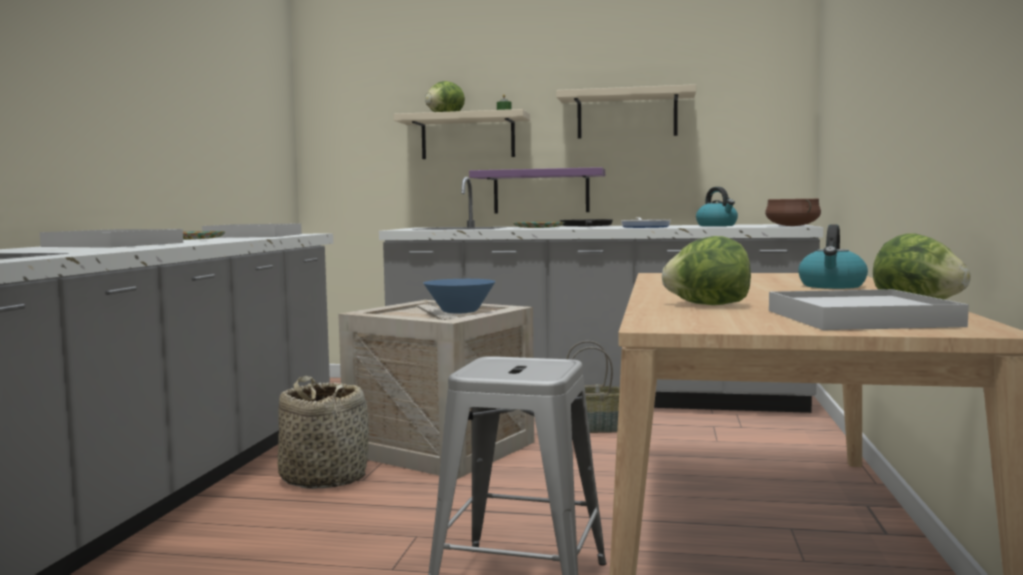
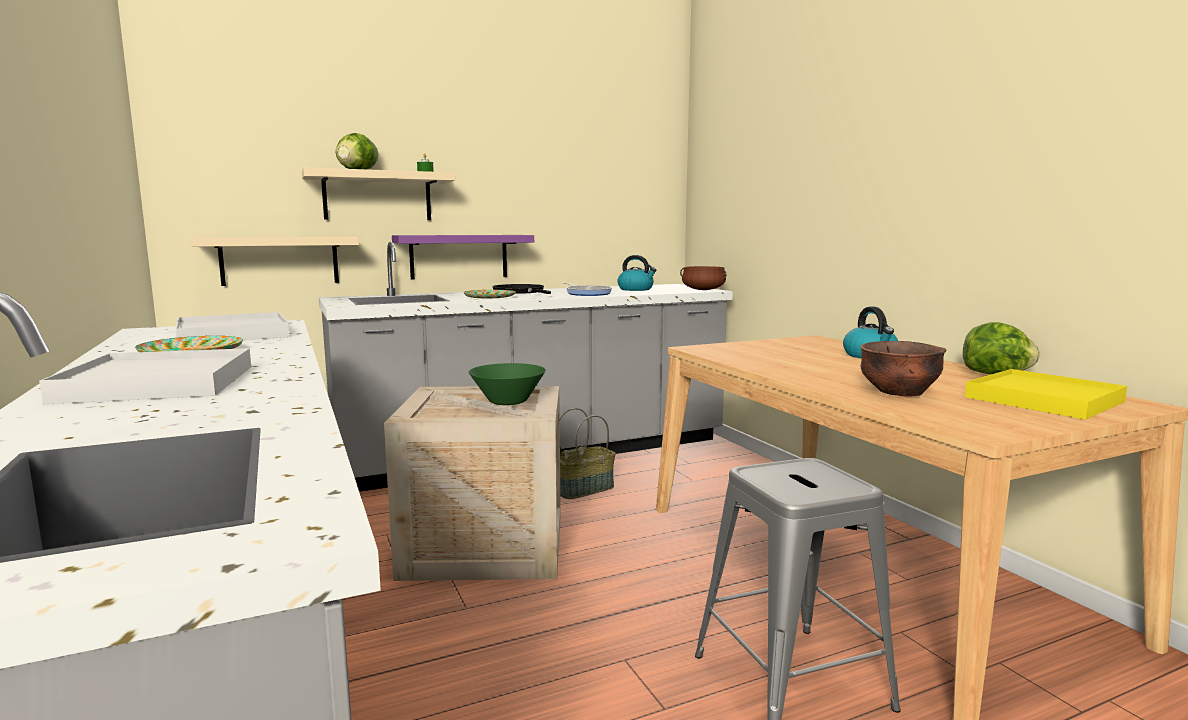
camera: 35 degrees left, 5 degrees up
basket [278,376,369,489] -> none
blue bowl [423,279,495,313] -> green bowl [469,363,546,405]
beige shelf [556,84,696,139] -> beige shelf moved to [190,236,359,286]
lettuce [662,236,751,305] -> brown bowl [860,341,947,397]
white tray [769,289,969,330] -> yellow tray [965,369,1127,420]

